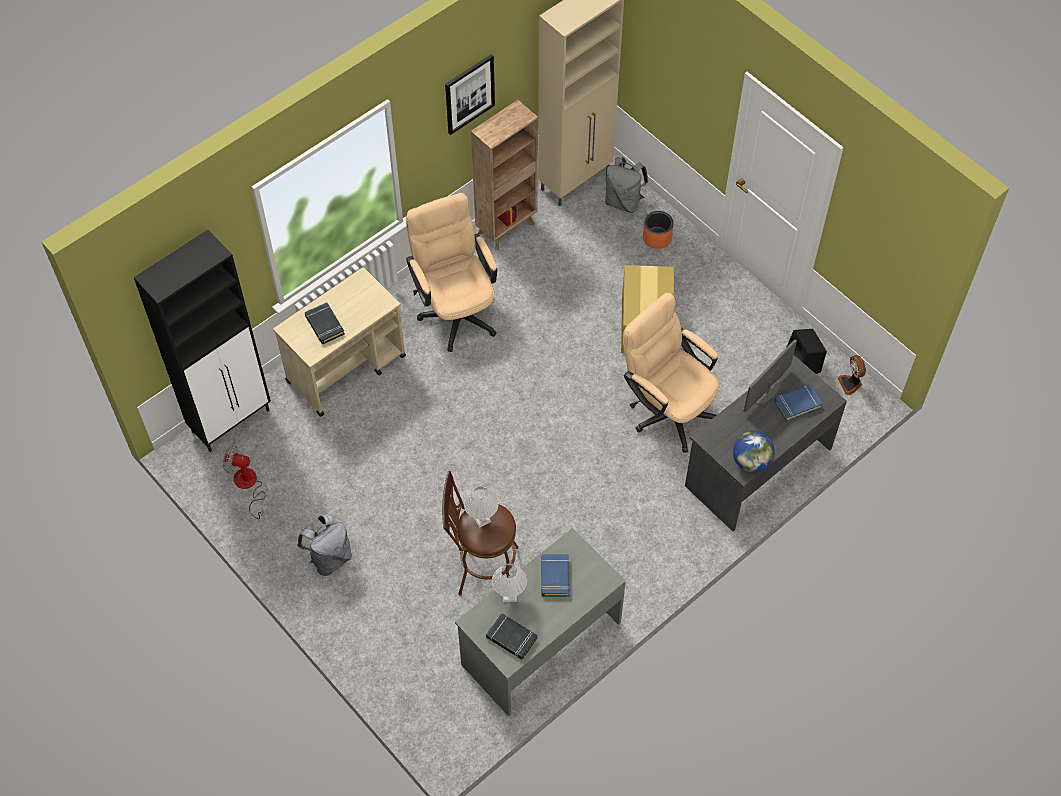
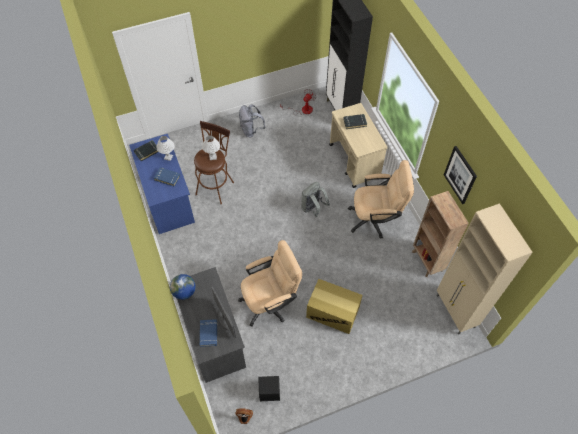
camera: 110 degrees right, 0 degrees up
grey desk [455,528,626,716] -> blue desk [129,134,195,234]
grey backpack [605,157,648,213] -> grey backpack moved to [301,182,330,217]
orange planter [643,211,673,249] -> none

